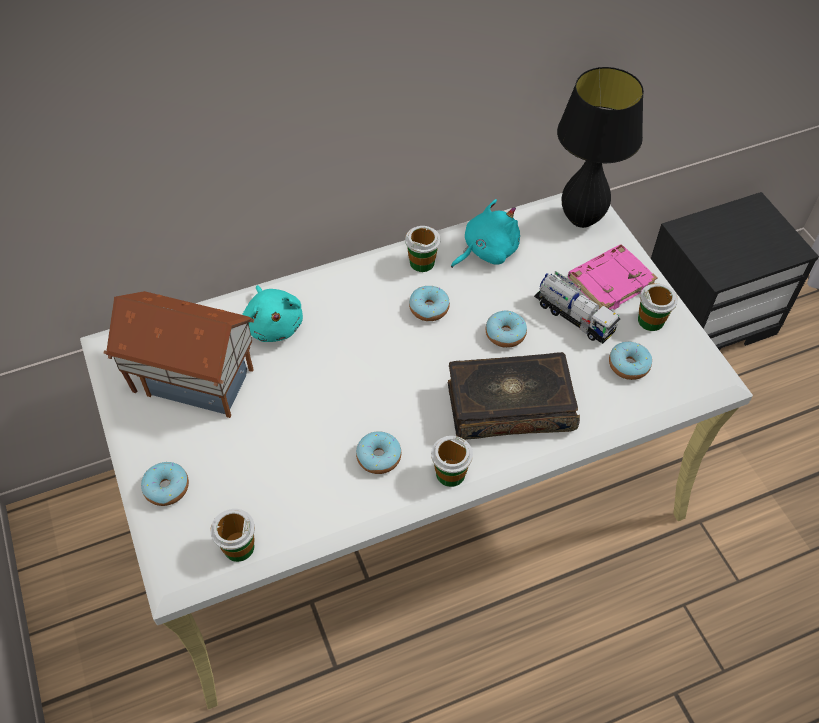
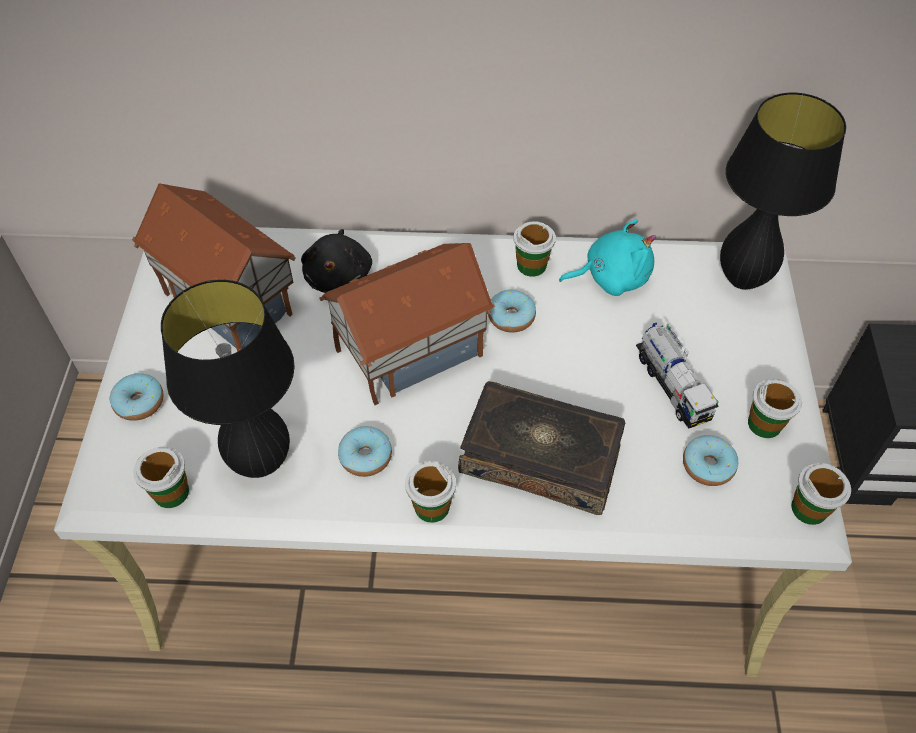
camera: 25 degrees right, 0 degrees up
turquoise plush toy [242,285,303,342] -> black plush toy [301,229,372,293]
donut [485,310,527,348] -> none
pink book [568,244,658,310] -> none
none -> black table lamp [161,280,295,478]
none -> toy house [319,243,495,405]
none -> cup [791,463,851,525]

